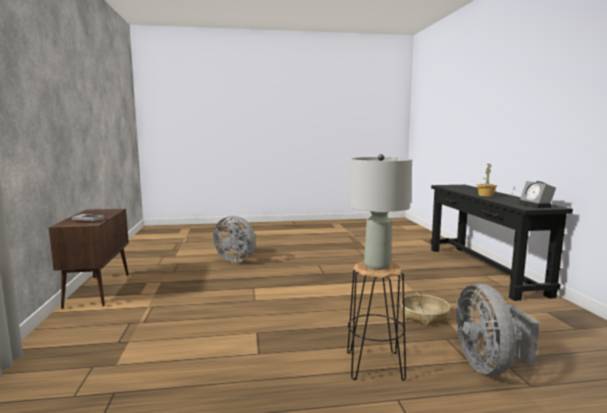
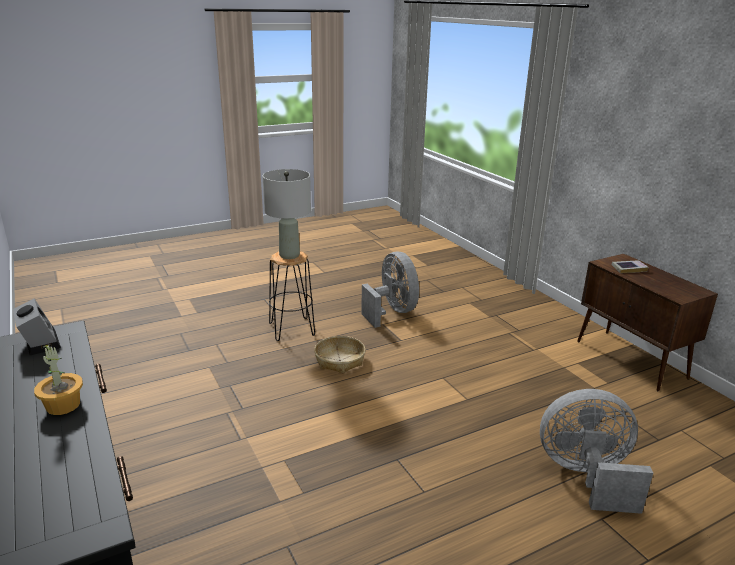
camera: 160 degrees right, 15 degrees up
basket [400,294,450,326] -> basket moved to [314,336,365,374]
grey fan [456,283,540,375] -> grey fan moved to [361,252,419,328]

